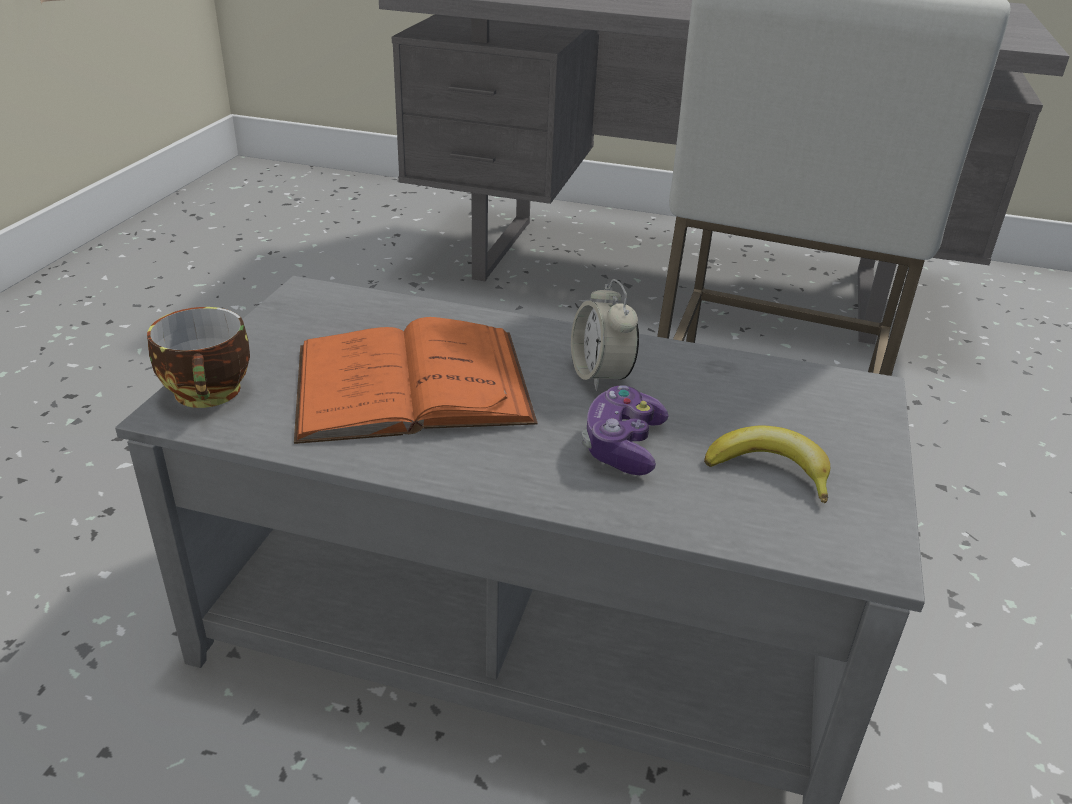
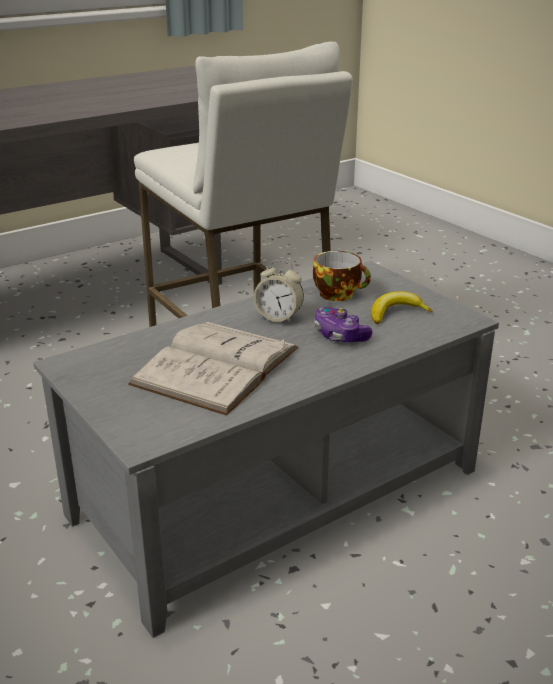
camera: 50 degrees left, 5 degrees down
cup [147,307,250,408] -> cup moved to [313,251,371,301]
orange book [294,317,538,444] -> white book [128,322,299,416]

